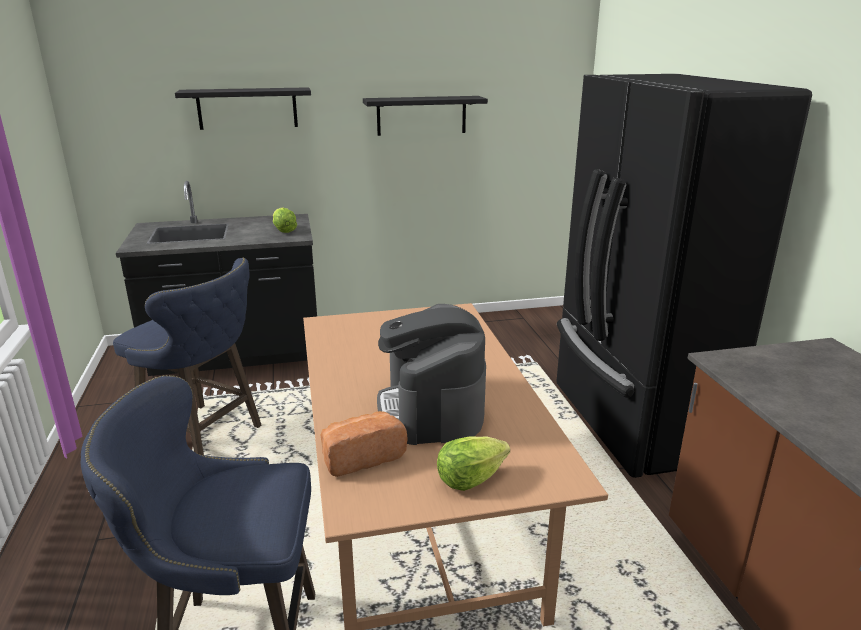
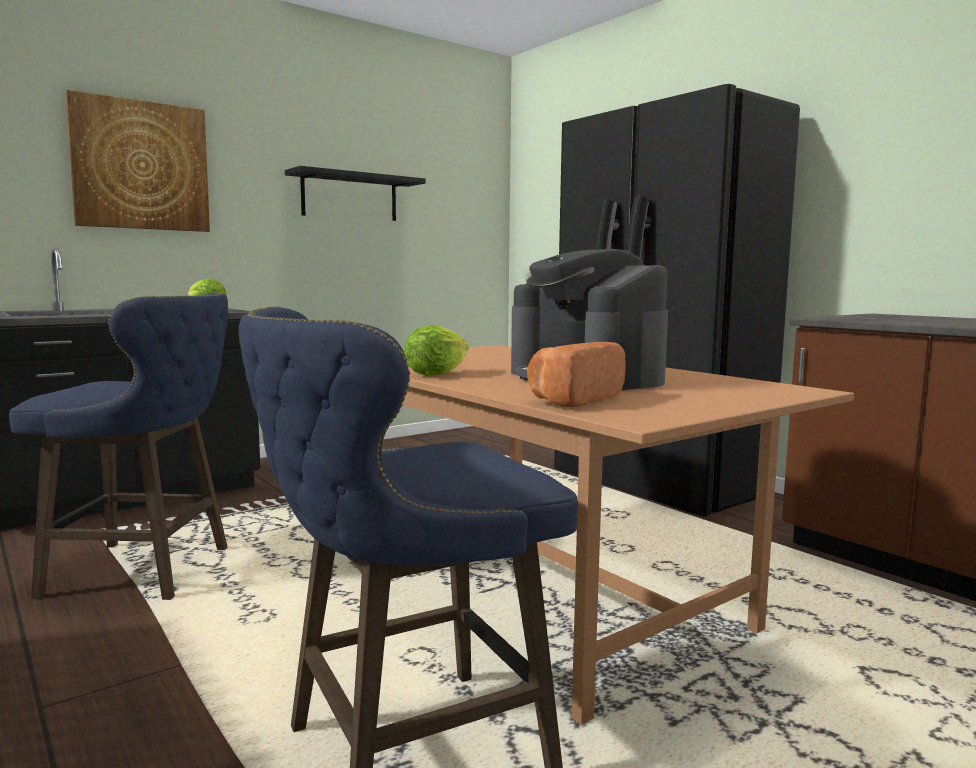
camera: 25 degrees left, 15 degrees down
black shelf [175,87,311,130] -> picture [65,90,210,232]
lettuce [437,436,510,491] -> lettuce moved to [404,326,469,376]

